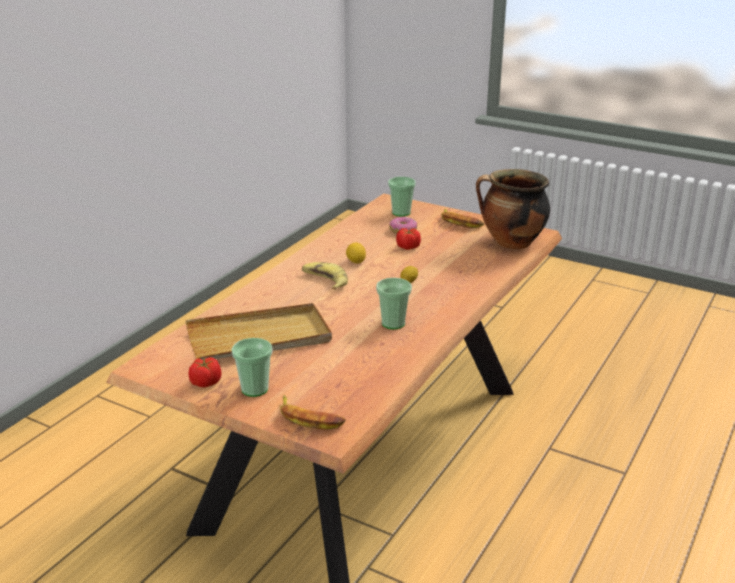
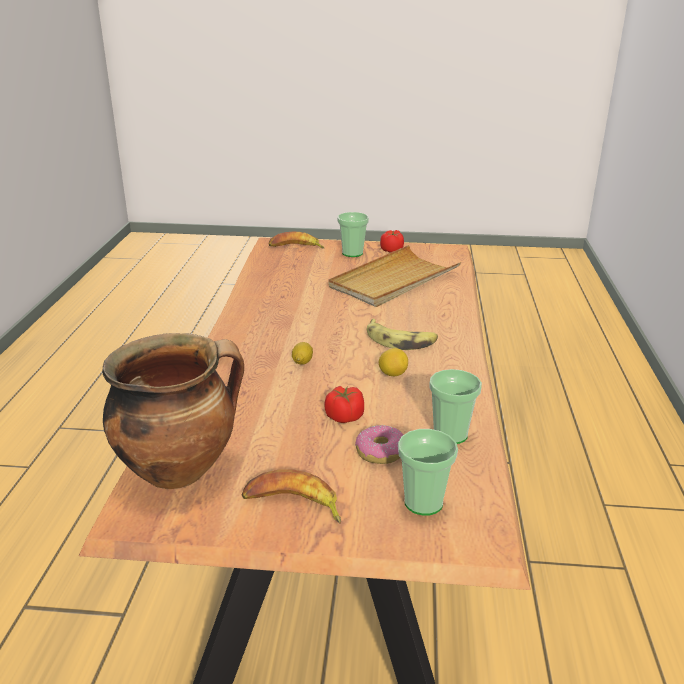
camera: 155 degrees right, 0 degrees up
cup [376,278,412,329] -> cup moved to [429,369,482,444]

